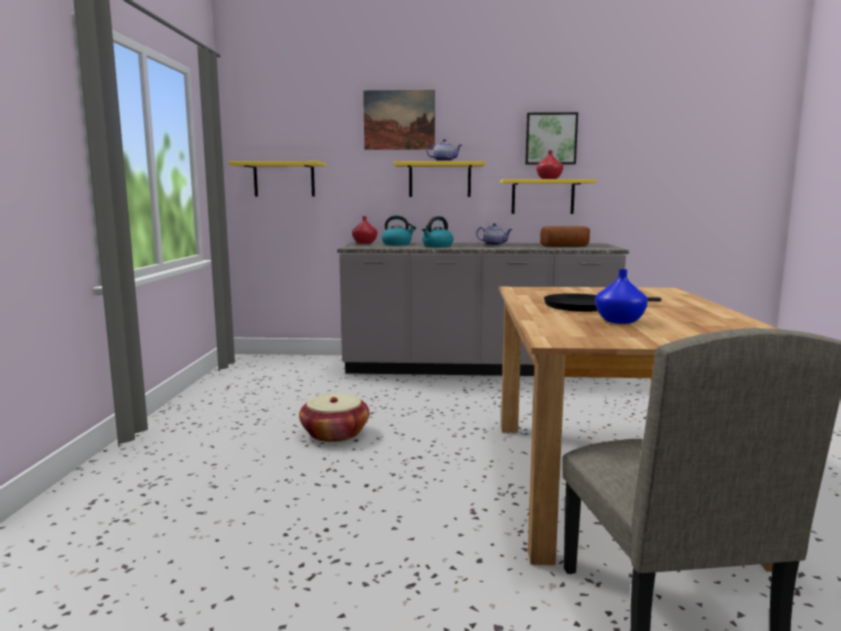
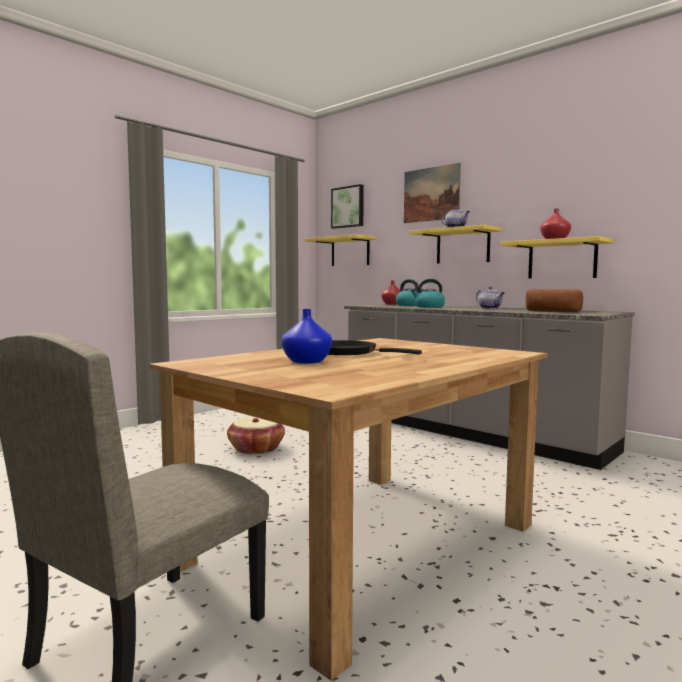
camera: 40 degrees right, 5 degrees down
picture [525,112,578,164] -> picture moved to [331,184,364,229]

